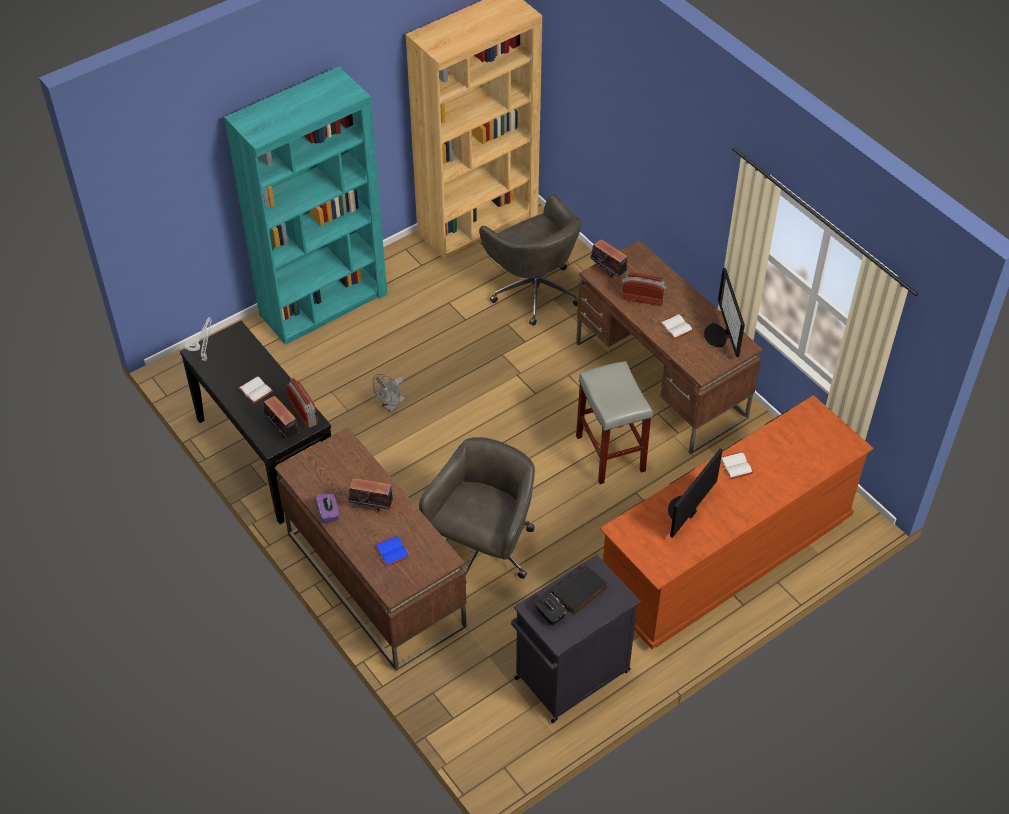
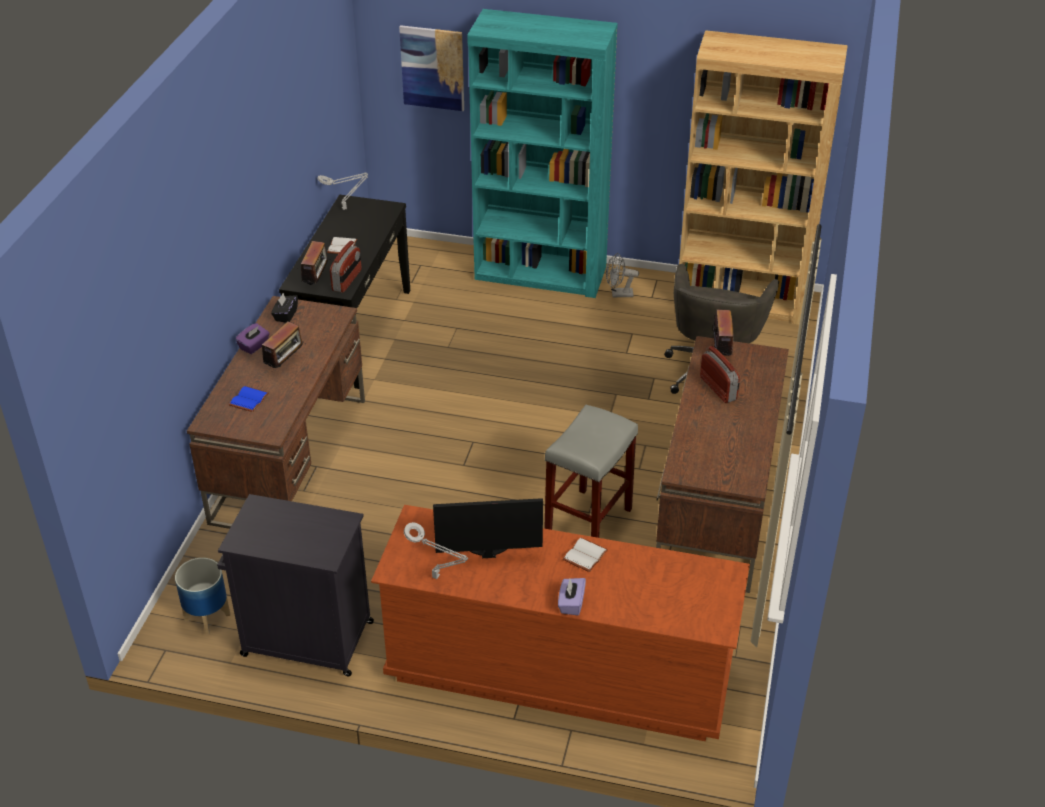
camera: 50 degrees right, 10 degrees down
radio [349,476,393,513] -> radio turned 60 degrees clockwise [262,322,303,370]
grey fan [373,374,405,412] -> grey fan moved to [606,253,639,298]
grey office chair [419,437,535,579] -> none
black tissue box [534,590,567,625] -> black tissue box moved to [271,293,298,322]
black book [551,565,608,615] -> none
white book [660,314,694,339] -> none
monitor [704,268,745,357] -> none
none -> planter [175,558,230,635]
none -> picture [399,25,464,111]
none -> grey table lamp [404,522,468,579]
none -> purple tissue box [558,578,586,615]

